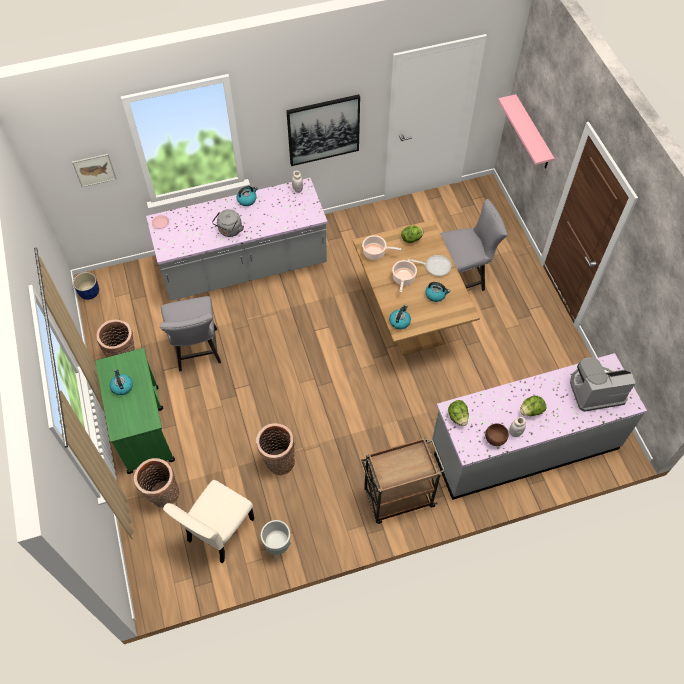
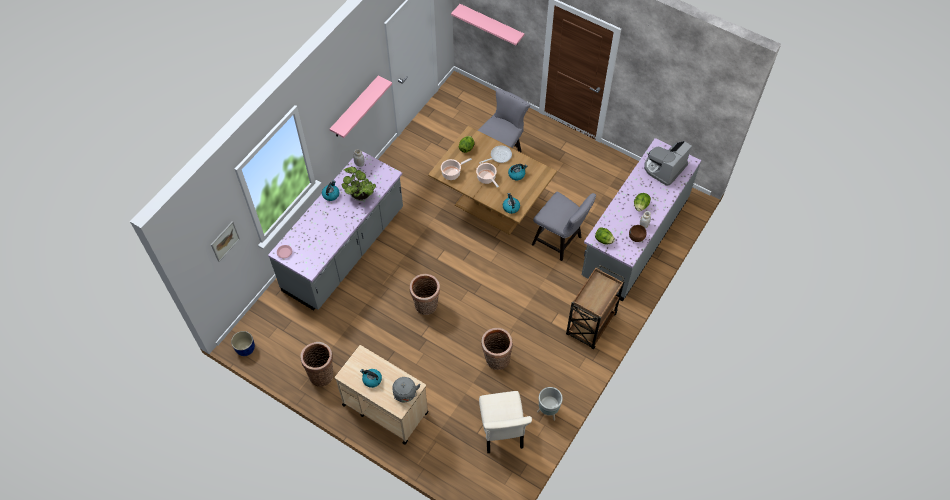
camera: 40 degrees left, 0 degrees up
green cart [95,348,175,474] -> beige cart [335,345,429,445]
basket [134,458,179,508] -> basket moved to [410,274,440,315]
grey chair [160,296,221,371] -> grey chair moved to [532,192,596,261]
grey kettle [212,209,244,237] -> grey kettle moved to [392,377,421,402]
picture [286,94,360,166] -> pink shelf [330,76,392,138]
none -> potted plant [342,167,376,201]

